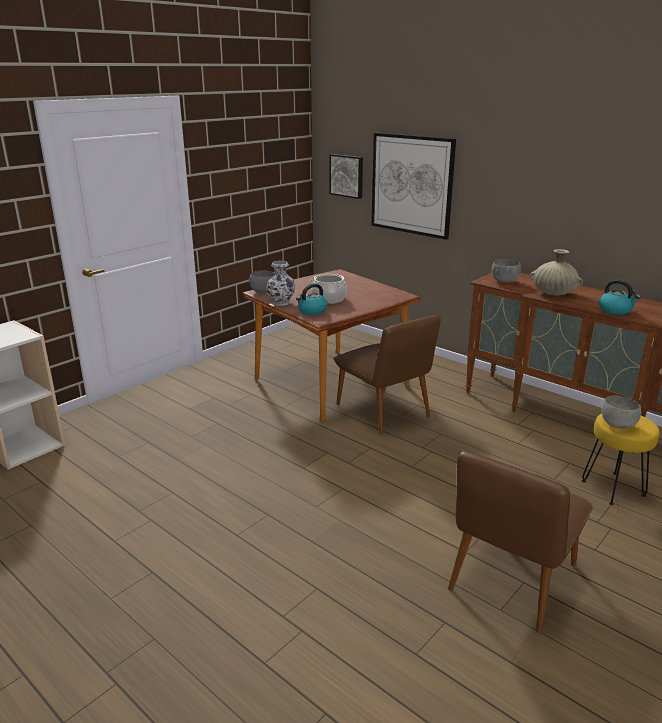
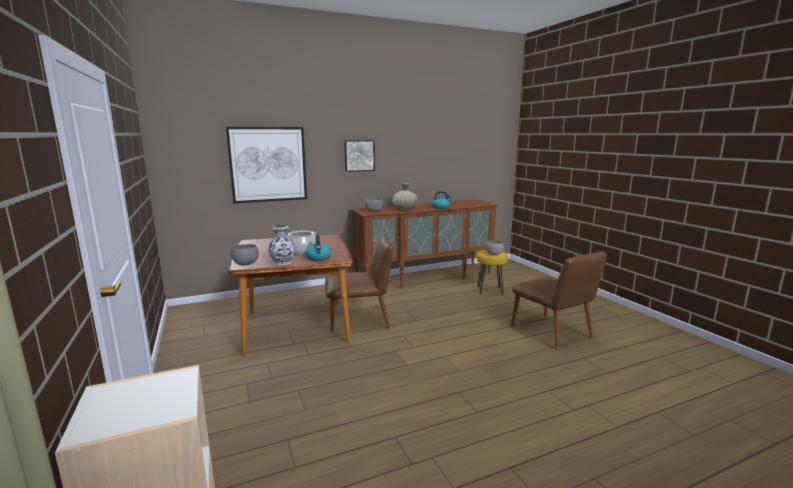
camera: 65 degrees left, 10 degrees down
picture [329,154,363,199] -> picture moved to [344,140,375,172]

